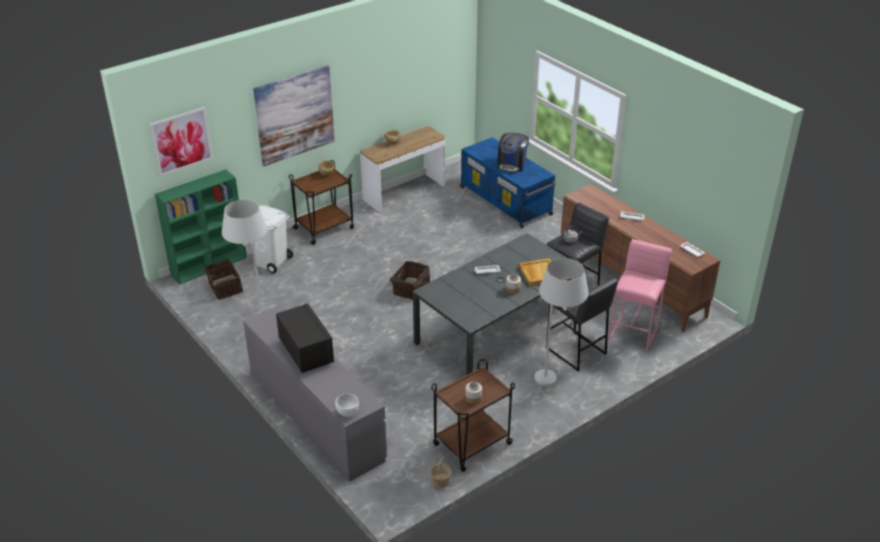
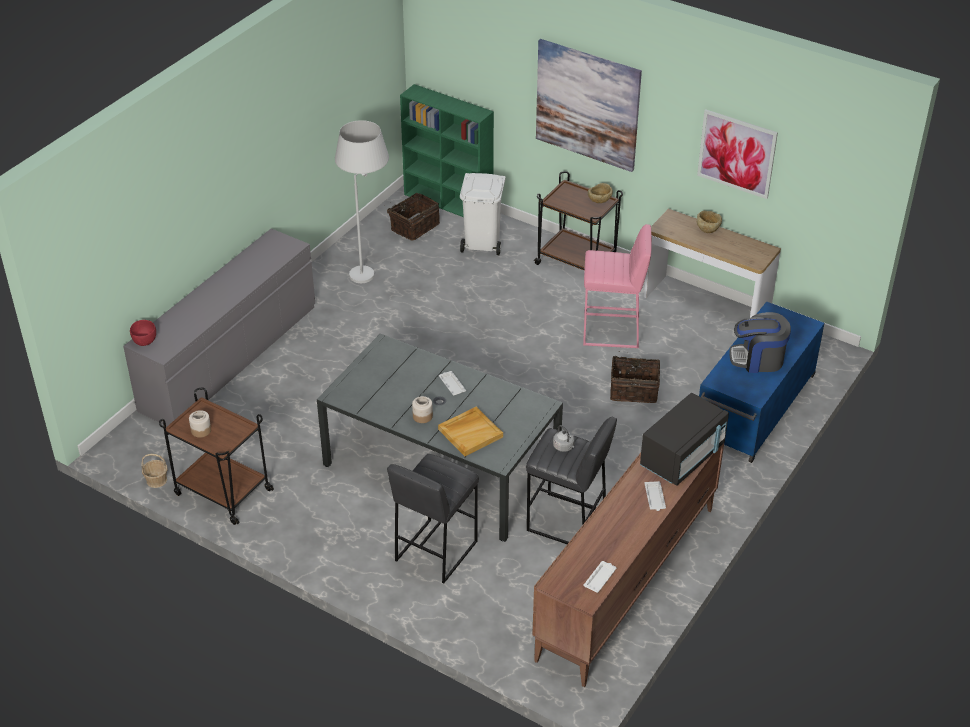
camera: 70 degrees right, 5 degrees up
picture [150,107,213,177] -> picture moved to [697,109,778,199]
black microwave [276,303,334,374] -> black microwave moved to [640,393,729,486]
white bowl [335,393,359,417] -> red bowl [130,320,156,346]
basket [385,261,430,300] -> basket moved to [610,353,660,403]
white floor lamp [534,258,588,386] -> none
pink stool [609,239,672,351] -> pink stool moved to [583,224,651,348]

